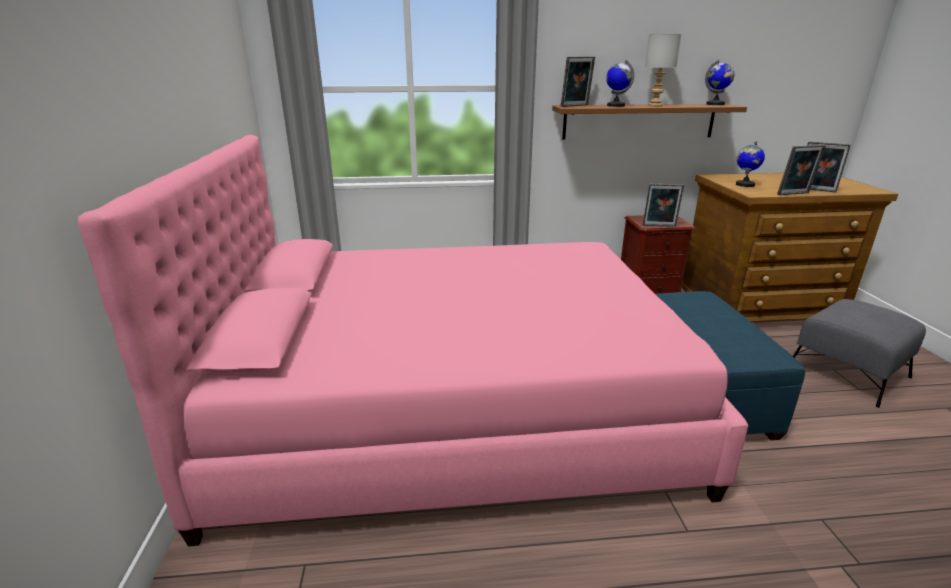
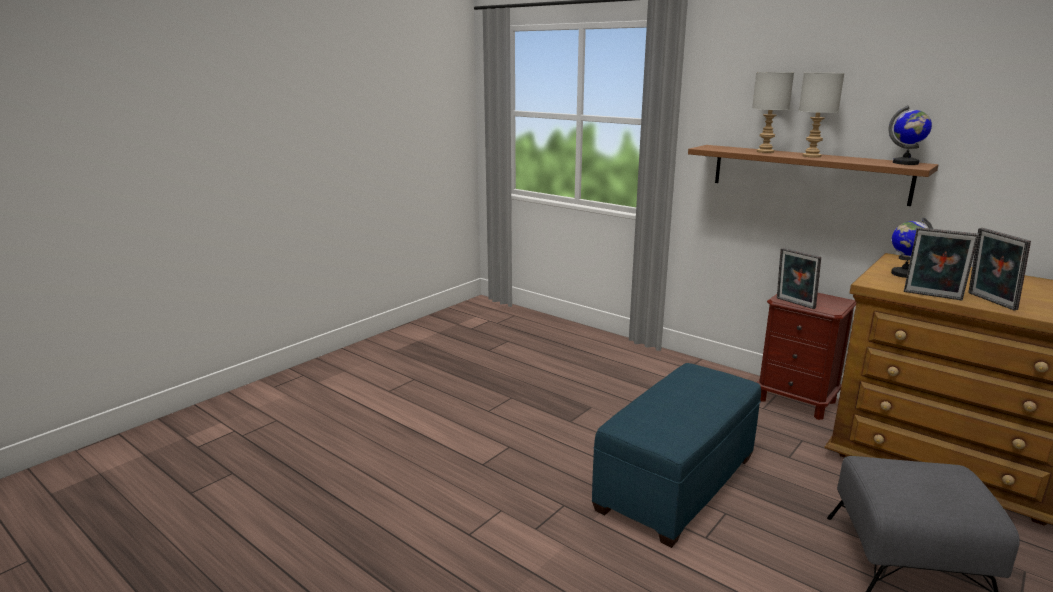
camera: 45 degrees right, 5 degrees down
pink bed [78,135,748,546] -> none
picture frame [561,56,595,107] -> none
globe [606,60,634,107] -> grey table lamp [752,72,794,153]

